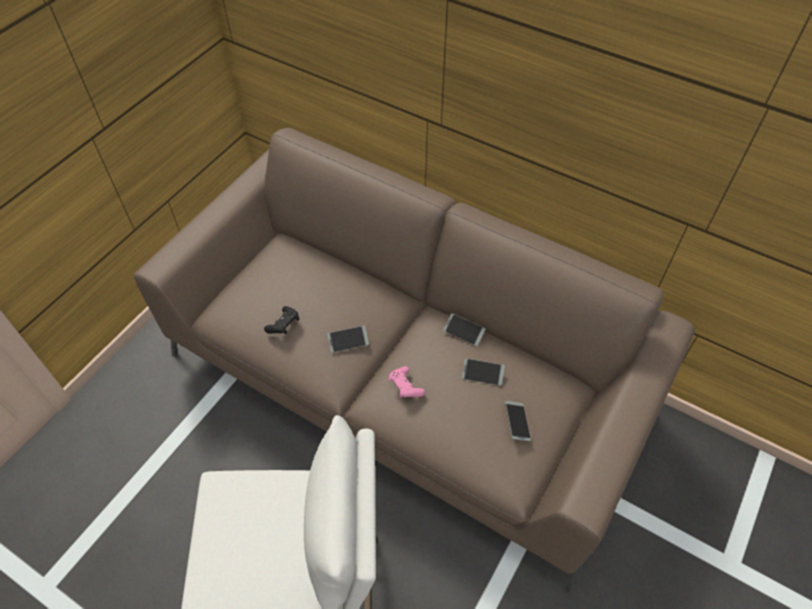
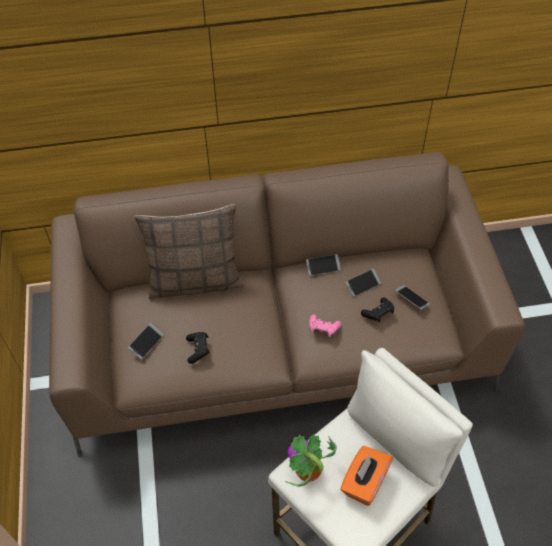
camera: 40 degrees left, 0 degrees up
phone [327,326,369,353] -> phone moved to [128,323,163,359]
none -> pillow [134,204,244,299]
none -> potted plant [285,435,337,487]
none -> orange tissue box [340,446,393,506]
none -> black game controller [361,297,394,322]

